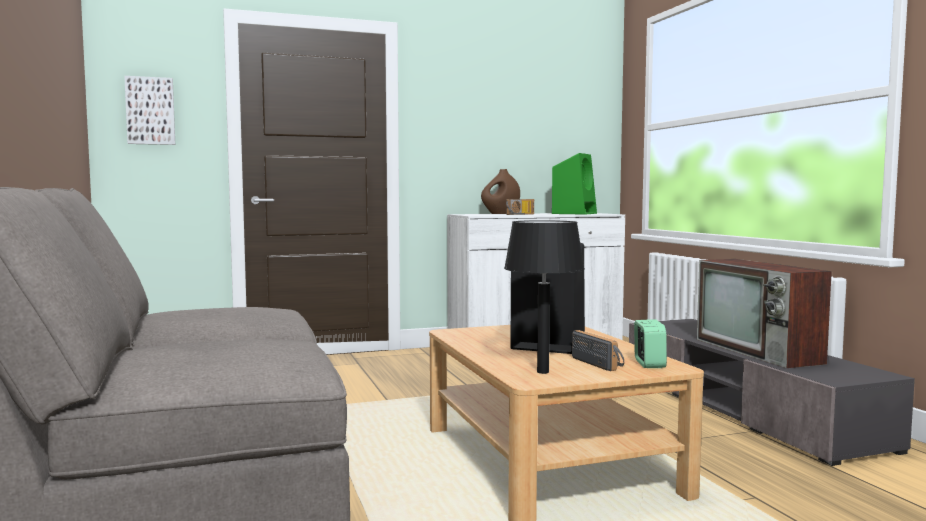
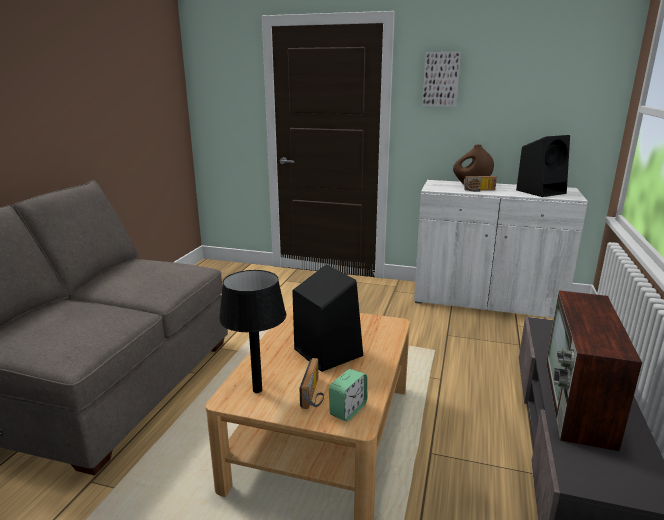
camera: 35 degrees right, 15 degrees up
picture [124,76,175,145] -> picture moved to [422,52,461,107]
green speaker [552,153,597,215] -> black speaker [516,135,570,197]

